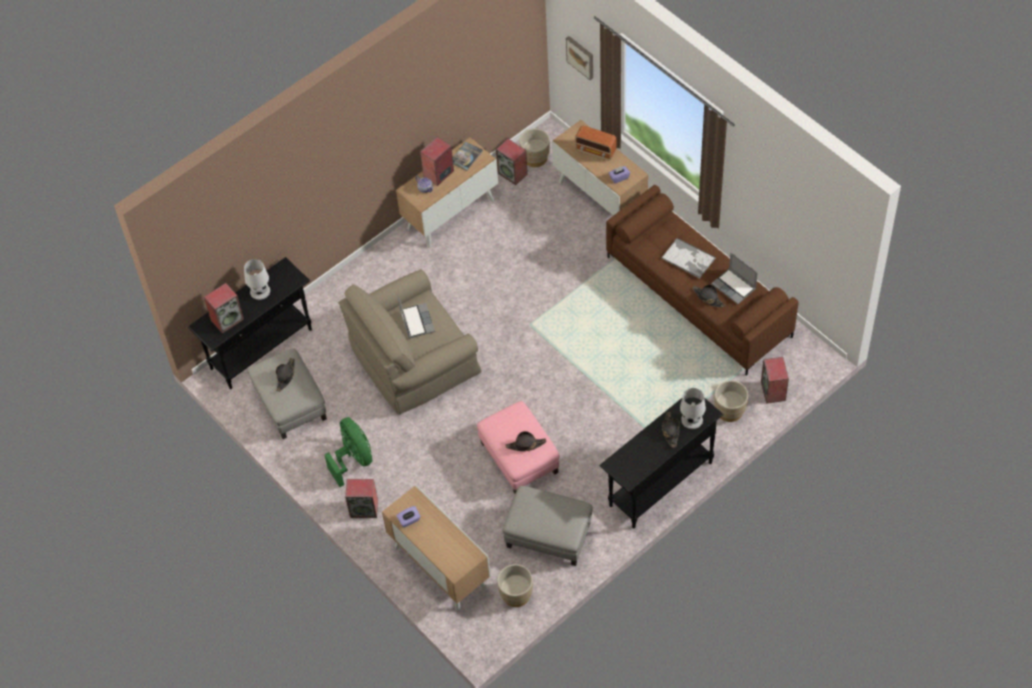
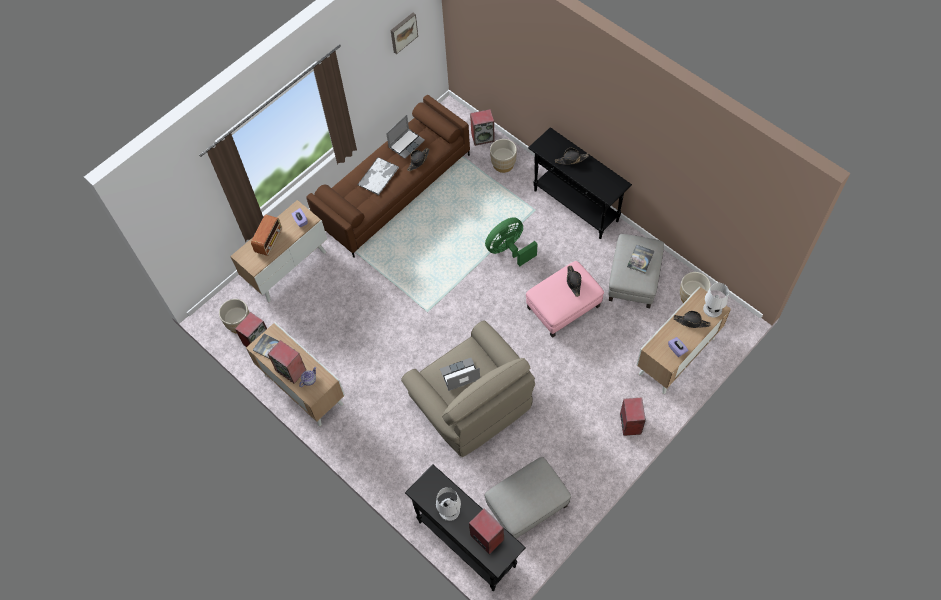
camera: 95 degrees left, 5 degrees up
black hat [276,358,294,392] -> black hat moved to [674,311,711,328]
green fan [324,417,372,487] -> green fan moved to [485,217,537,266]
picture [566,36,593,80] -> picture moved to [391,13,418,54]
white table lamp [680,388,706,429] -> white table lamp moved to [703,283,729,318]
none -> book [627,245,655,274]

